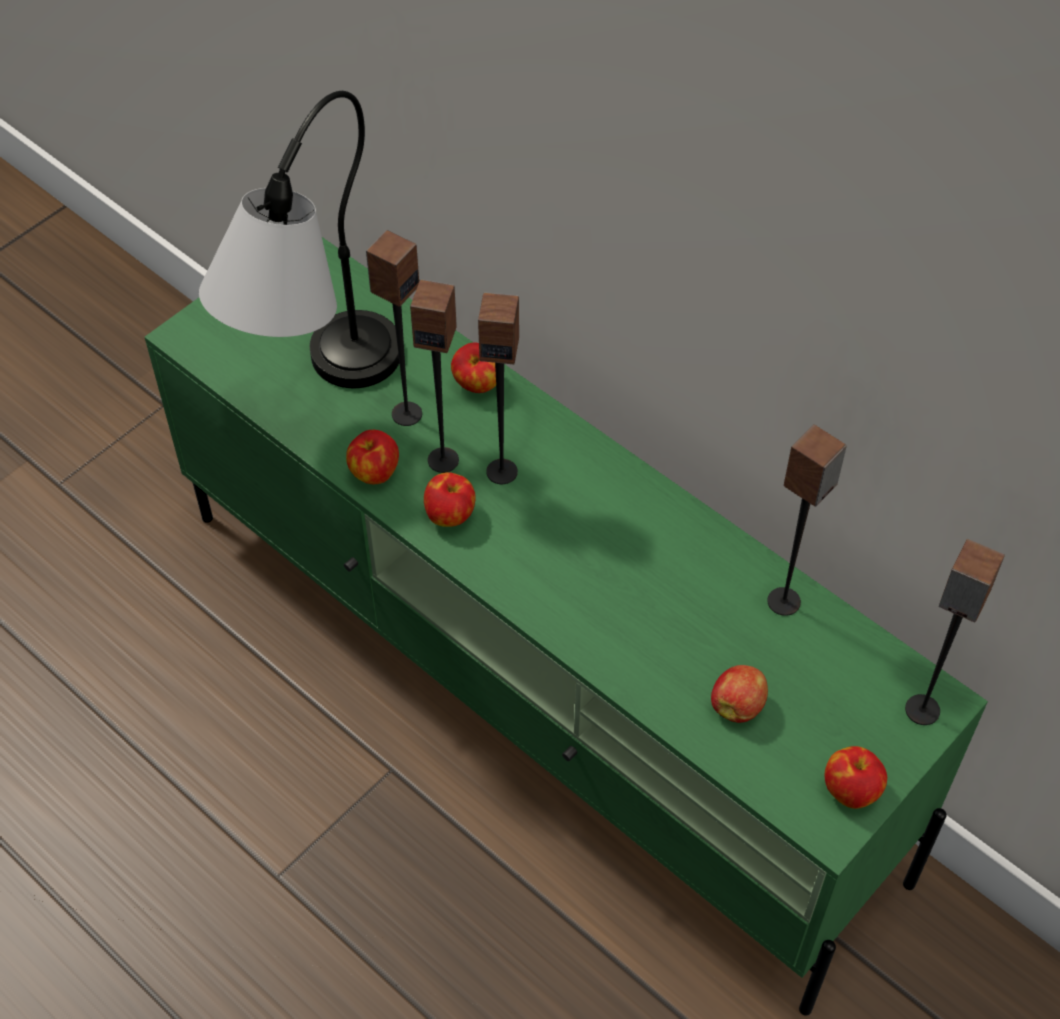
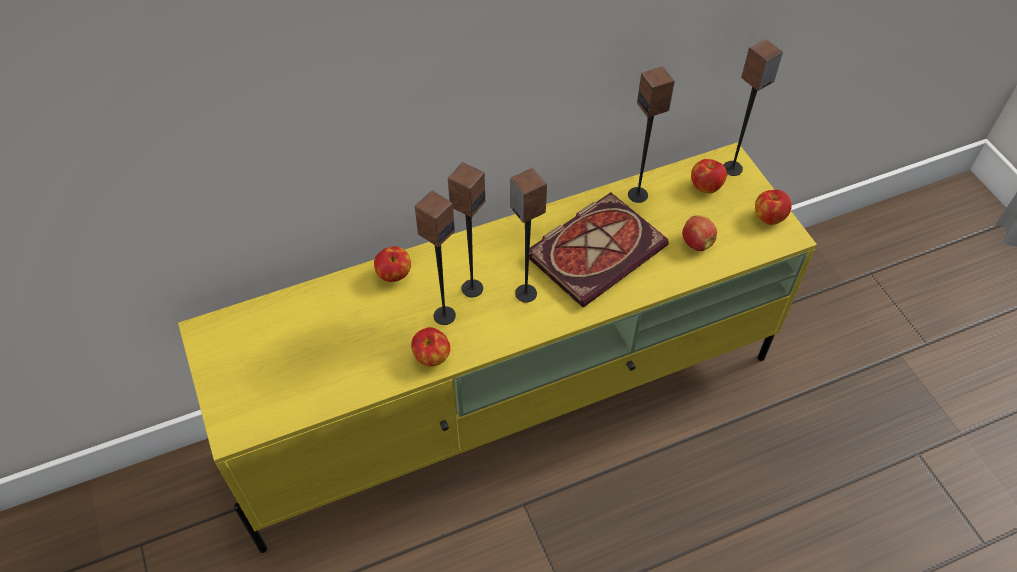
camera: 65 degrees left, 0 degrees up
green tv stand [145,237,988,1016] -> yellow tv stand [178,142,817,553]
table lamp [199,91,399,388] -> none
speaker [366,230,422,426] -> speaker moved to [510,168,547,302]
apple [424,472,476,527] -> apple moved to [691,159,727,194]
none -> book [529,192,669,307]

